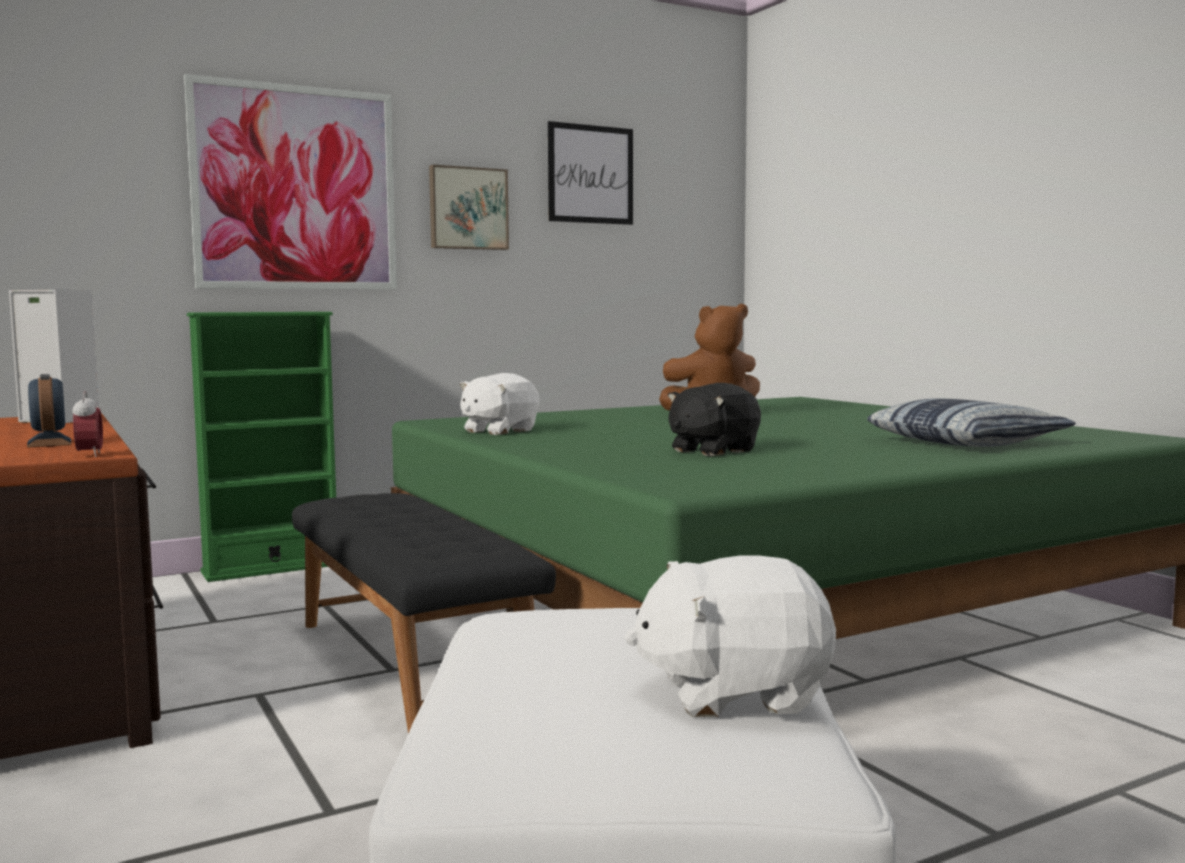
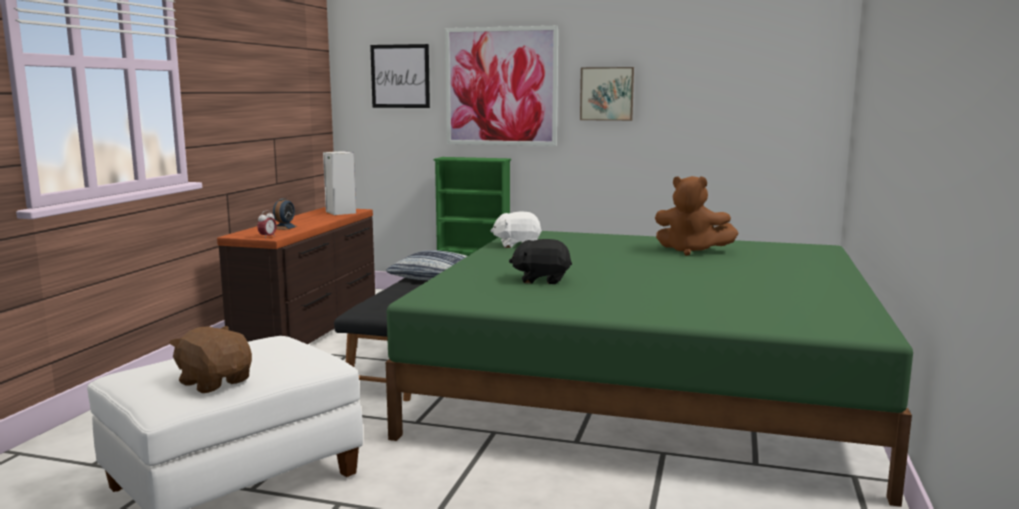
camera: 45 degrees right, 5 degrees up
picture [548,121,633,225] -> picture moved to [370,44,430,108]
white plush toy [625,556,836,717] -> brown plush toy [169,326,252,393]
pillow [867,398,1075,447] -> pillow moved to [386,250,467,280]

